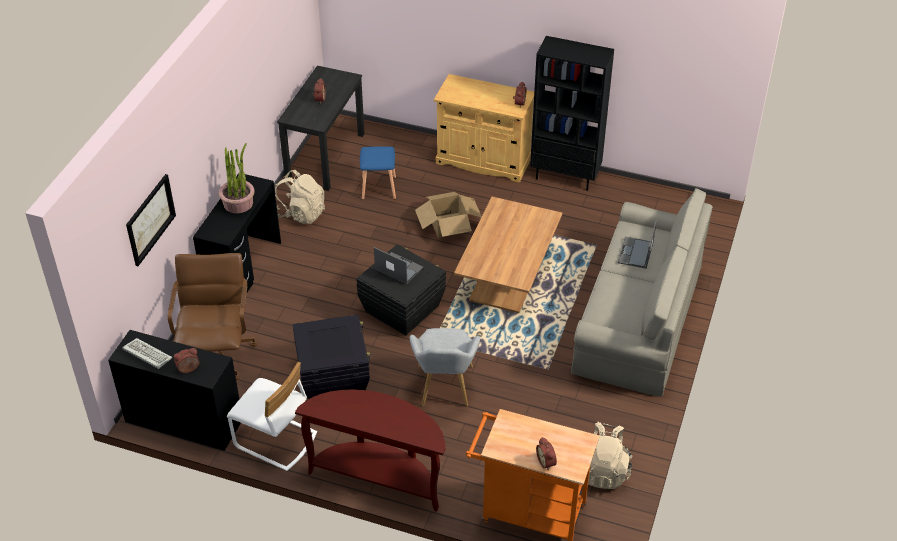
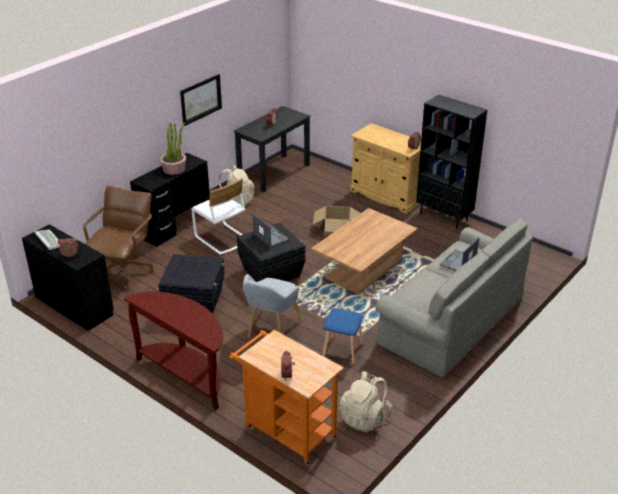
camera: 20 degrees right, 10 degrees down
picture [126,174,176,266] -> picture moved to [180,74,222,126]
white chair [227,362,317,471] -> white chair moved to [191,178,245,255]
blue stool [360,146,396,200] -> blue stool moved to [322,308,364,365]

